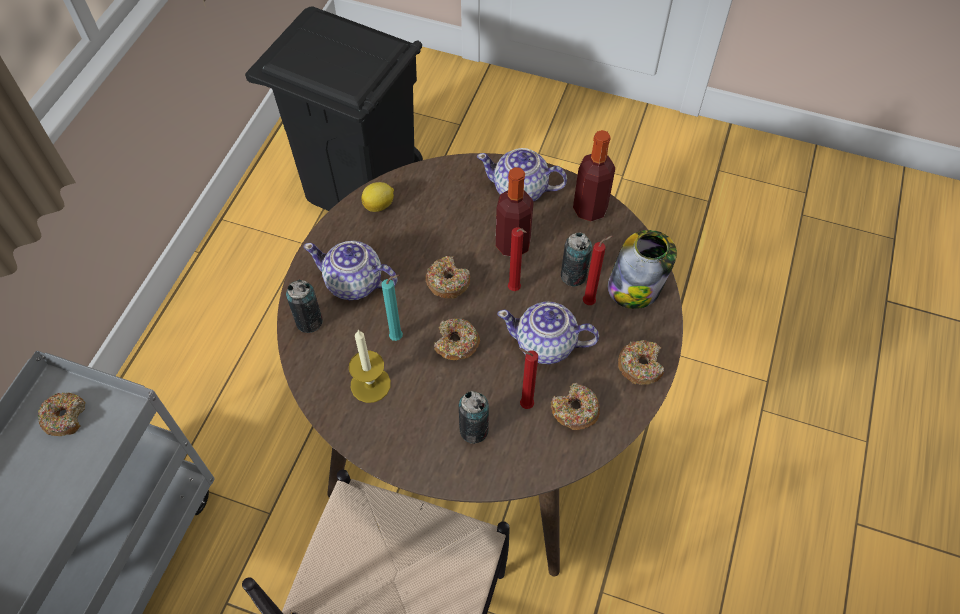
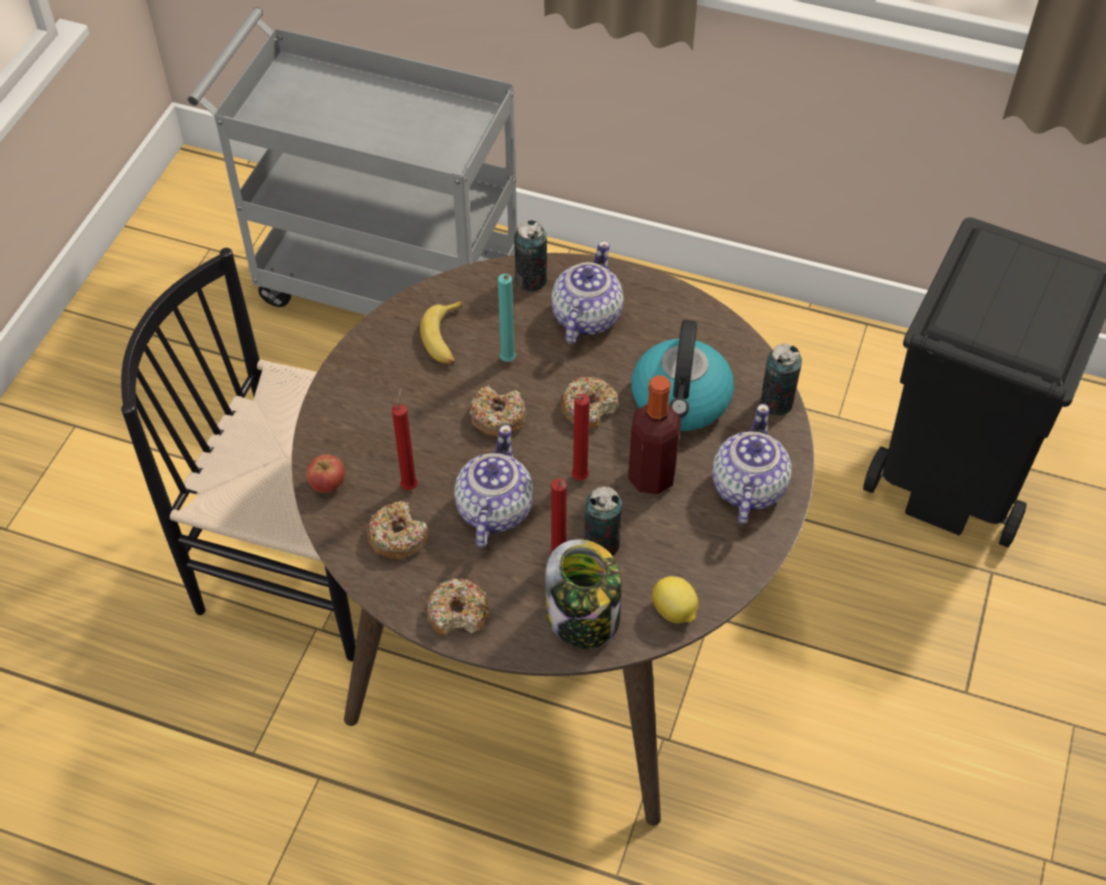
camera: 90 degrees right, 5 degrees down
donut [38,392,85,436] -> none
candle [349,330,391,403] -> banana [420,300,462,365]
lemon [361,182,394,212] -> lemon moved to [652,576,698,624]
can [459,391,489,444] -> can moved to [759,344,802,416]
bottle [573,130,615,221] -> none
none -> apple [306,454,345,493]
none -> kettle [631,320,734,431]

